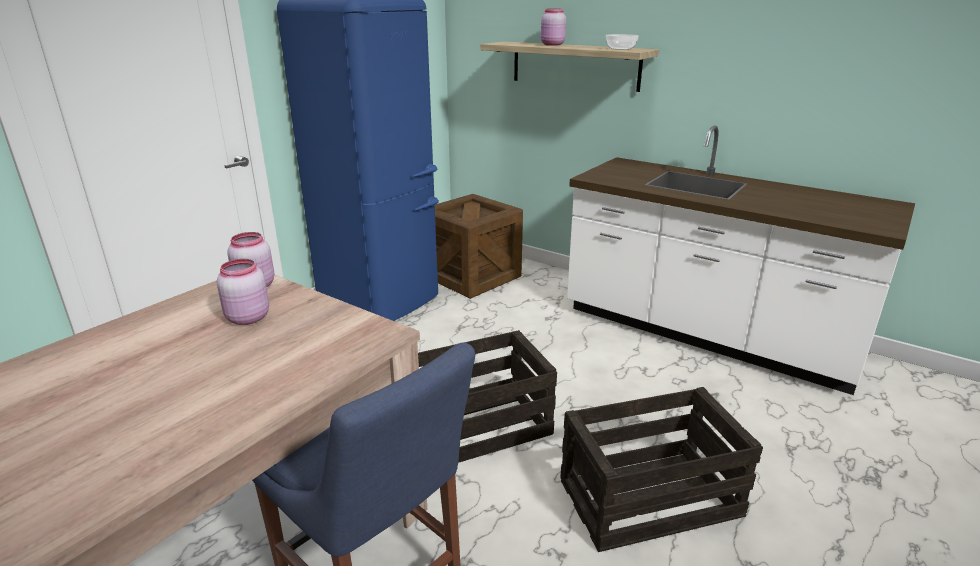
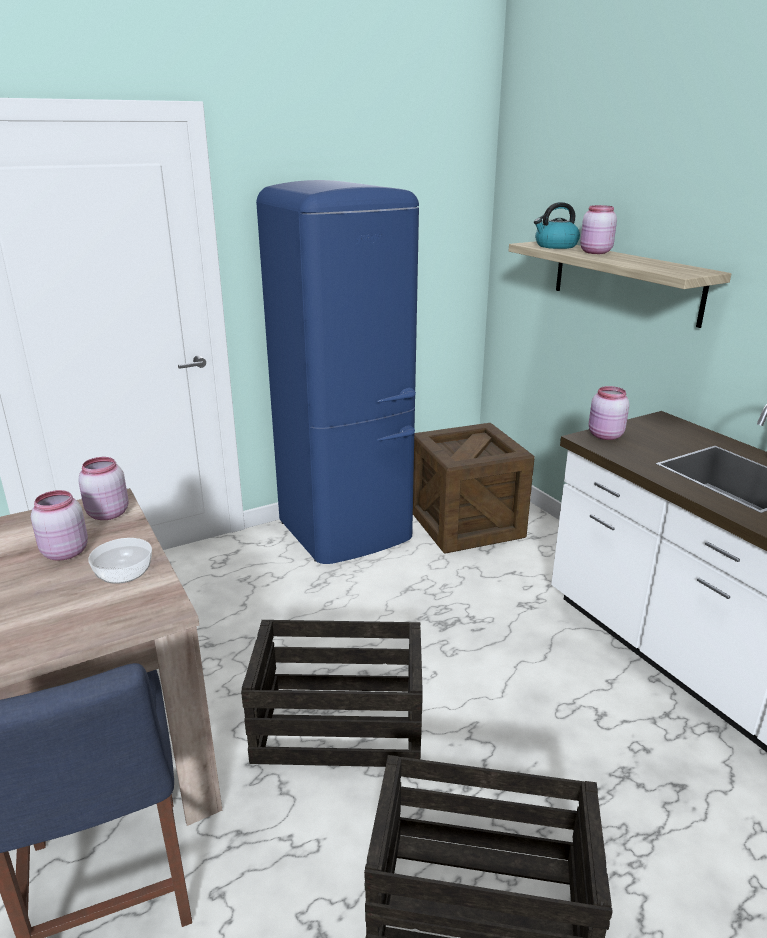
camera: 25 degrees right, 0 degrees up
bowl [606,34,639,50] -> bowl moved to [88,538,152,584]
none -> kettle [534,202,580,249]
none -> pink jar [589,386,629,440]

